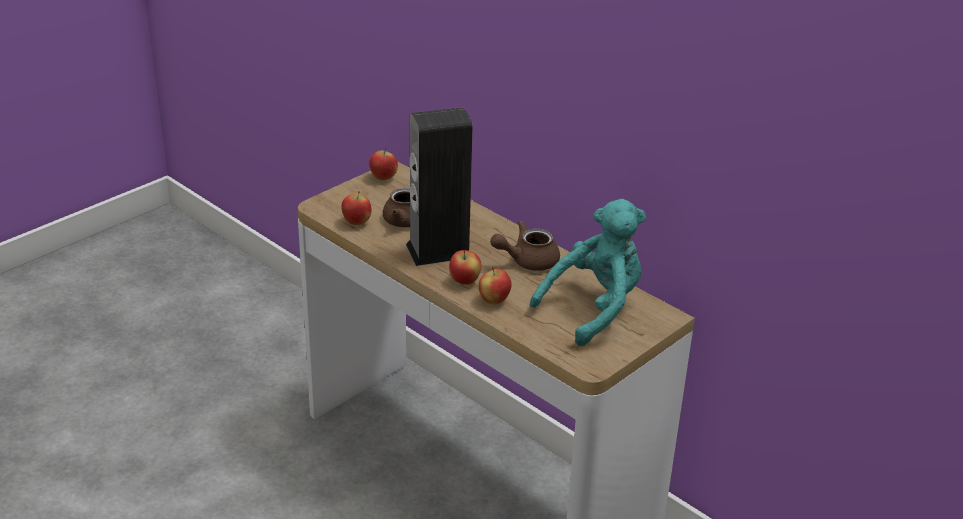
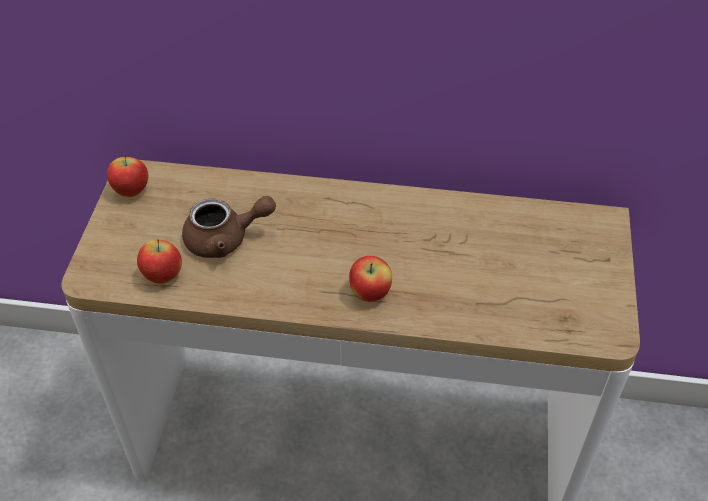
camera: 35 degrees left, 15 degrees up
speaker [406,107,473,266] -> none
apple [479,267,512,305] -> none
brown teapot [490,221,560,271] -> none
turquoise plush toy [530,199,646,346] -> none

